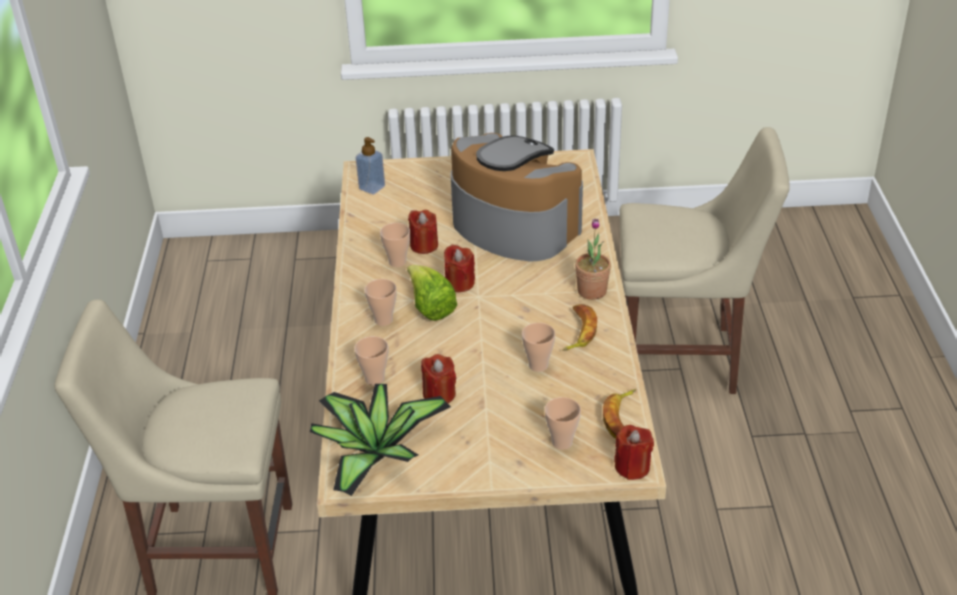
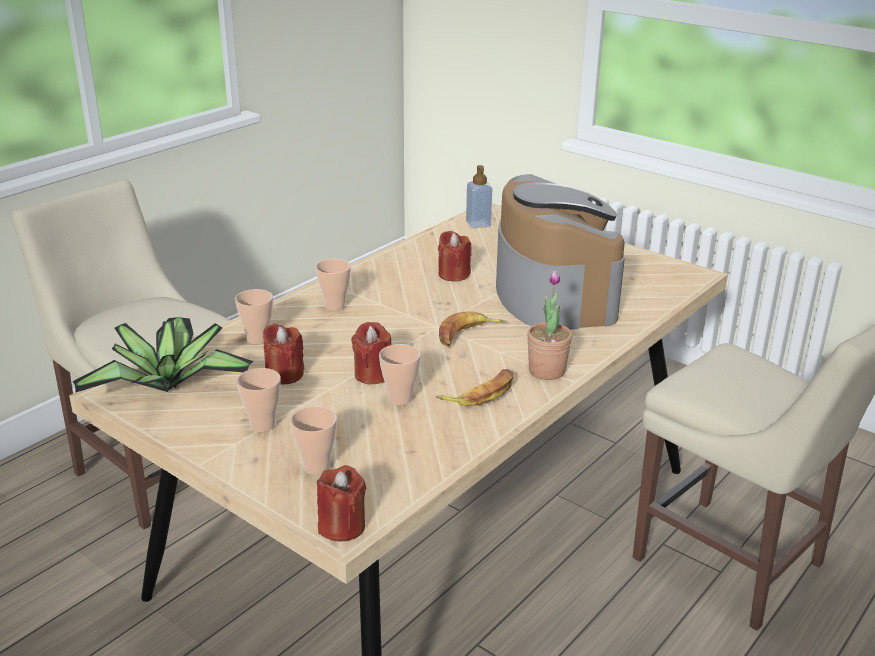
camera: 40 degrees right, 10 degrees down
cup [380,223,410,267] -> cup moved to [237,368,281,432]
lettuce [407,265,457,321] -> none
red candle [444,245,475,292] -> red candle moved to [352,322,391,384]
banana [603,389,636,439] -> banana moved to [439,312,506,346]

